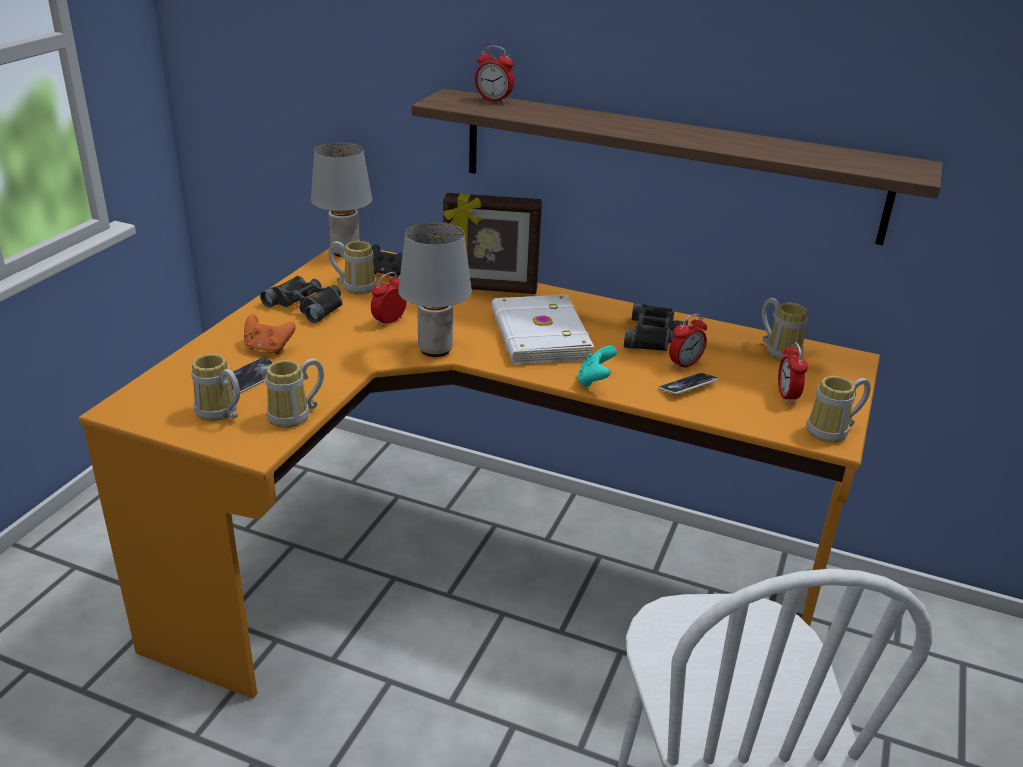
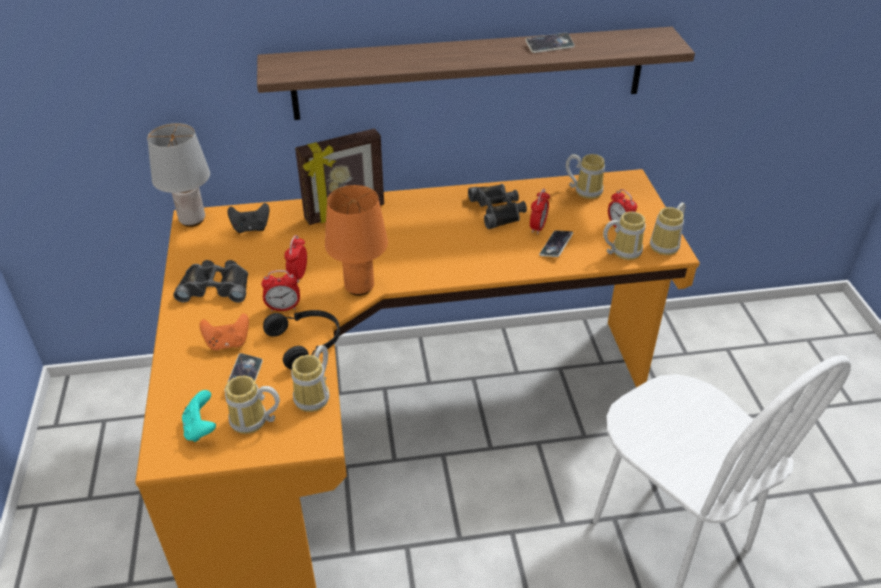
camera: 30 degrees left, 10 degrees up
mug [328,241,377,294] -> mug moved to [603,212,646,260]
grey table lamp [398,222,472,357] -> orange table lamp [325,185,388,296]
alarm clock [475,46,514,103] -> alarm clock moved to [261,270,300,312]
white book [492,295,594,365] -> none
turquoise game controller [577,346,617,388] -> turquoise game controller moved to [182,390,216,442]
none -> black headphones [263,310,340,370]
none -> phone [525,33,575,53]

